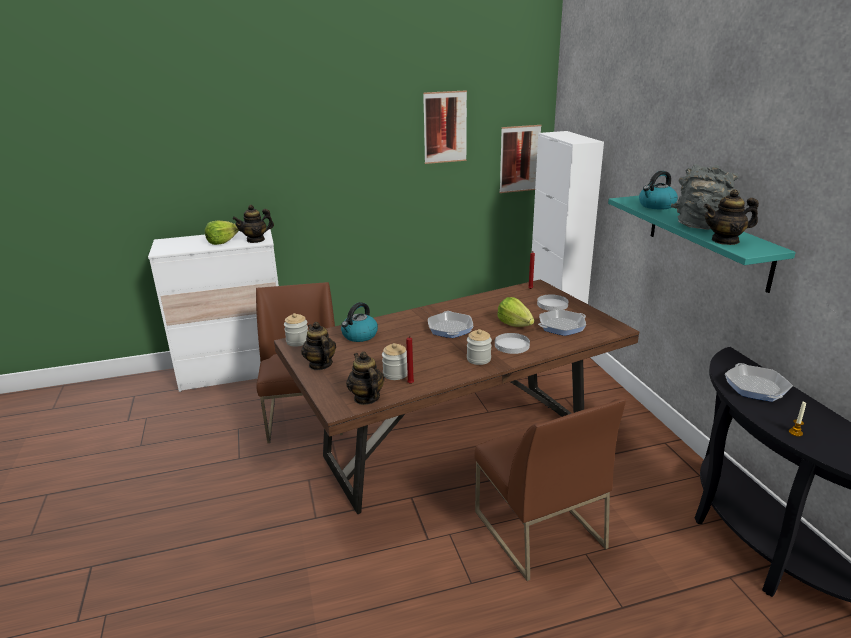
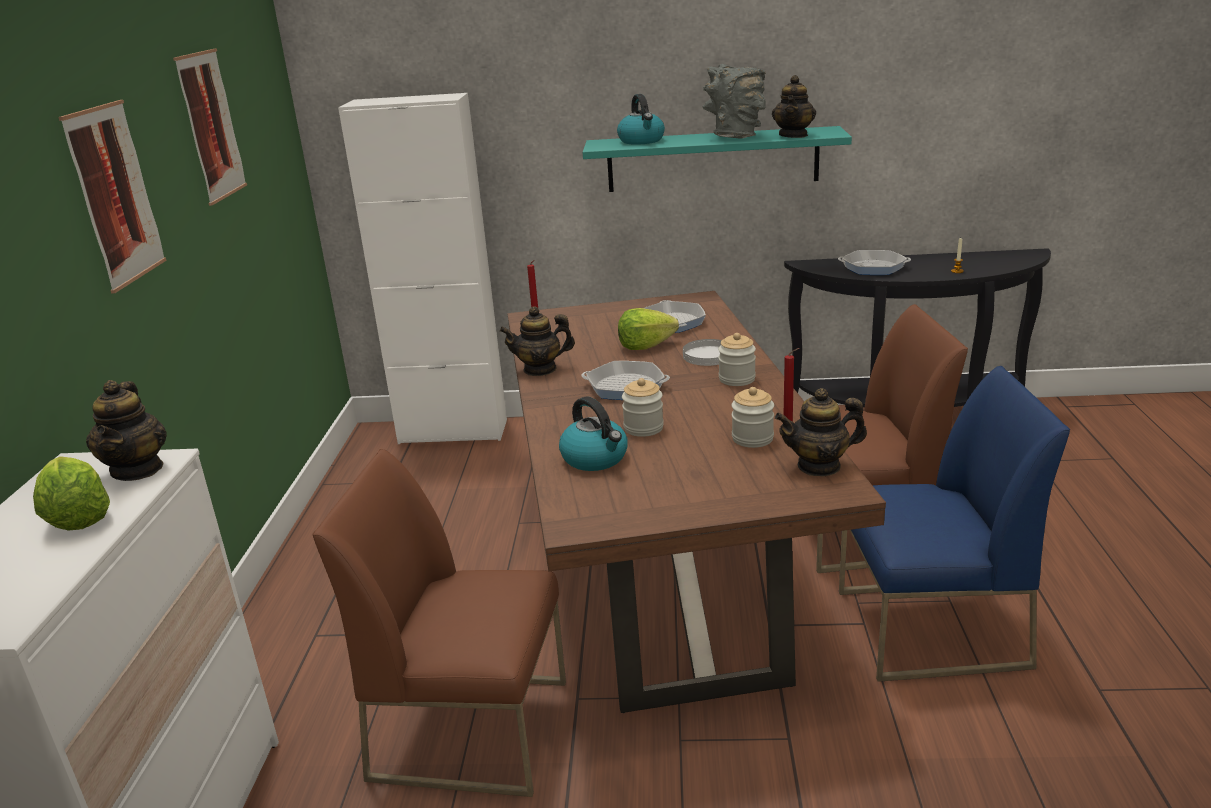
camera: 70 degrees left, 0 degrees up
jar [284,313,308,347] -> jar moved to [622,378,664,437]
teapot [301,322,336,370] -> teapot moved to [500,306,575,376]
picture [499,125,542,193] -> picture moved to [58,100,167,294]
white plate [537,294,568,311] -> none
none -> blue chair [839,366,1070,682]

